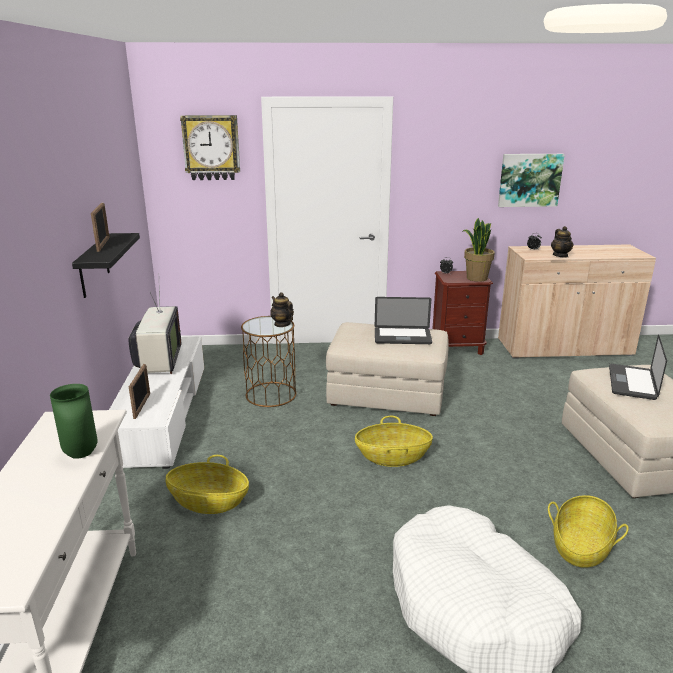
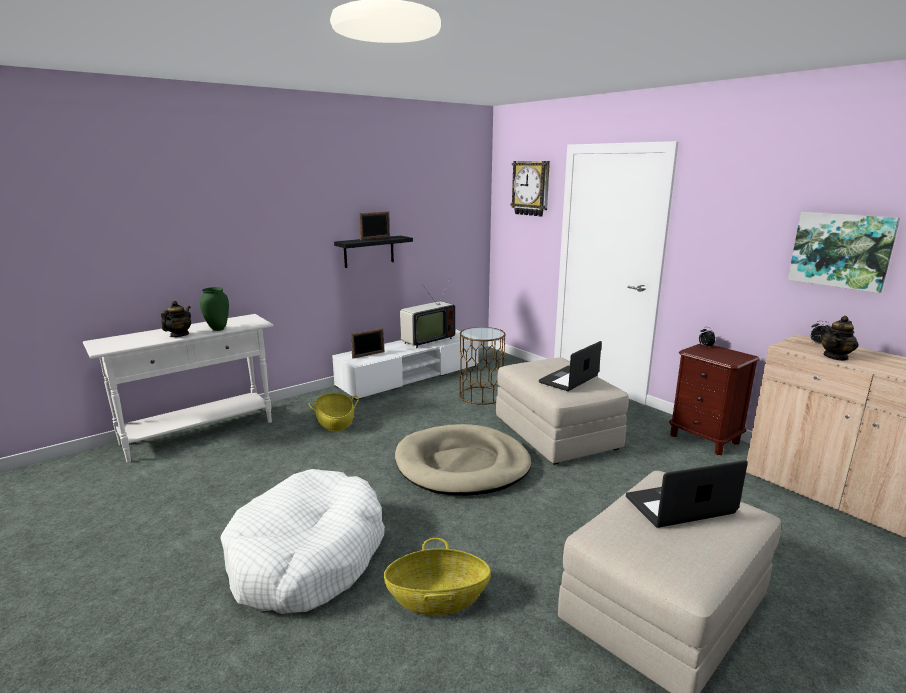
camera: 55 degrees right, 5 degrees down
teapot [270,292,294,327] -> teapot moved to [161,301,191,337]
basket [355,416,433,467] -> beige dog bed [395,424,531,496]
laptop [375,297,432,344] -> laptop turned 75 degrees clockwise [539,341,602,391]
potted plant [462,218,495,282] -> none

